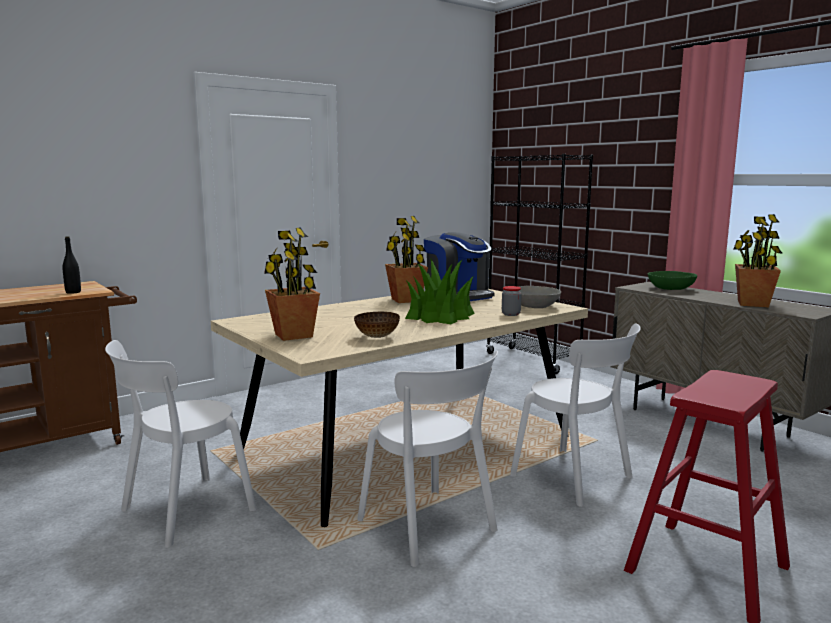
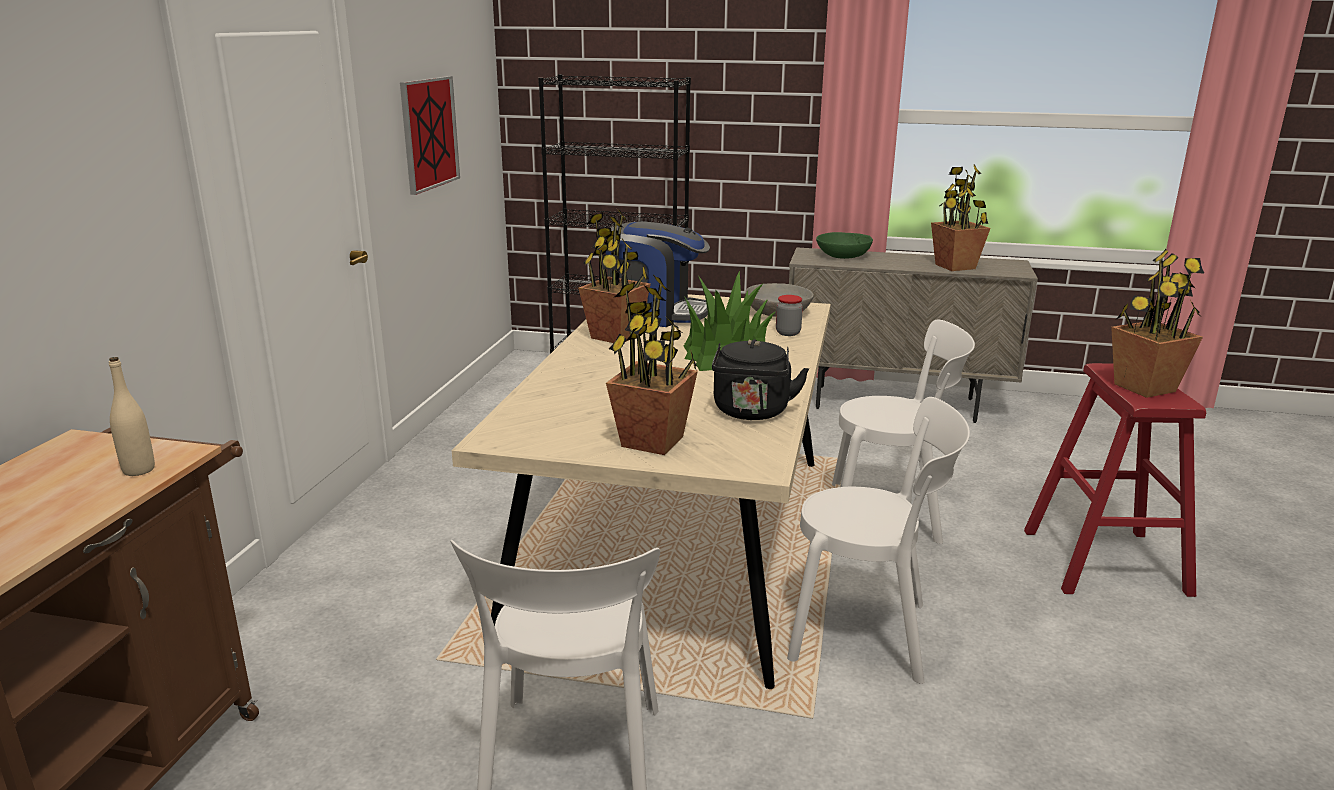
camera: 40 degrees left, 10 degrees up
black bottle [62,236,81,294] -> beige bottle [109,357,155,476]
bowl [354,312,400,338] -> black kettle [712,339,809,420]
none -> picture [400,76,460,195]
none -> potted plant [1111,249,1204,398]

